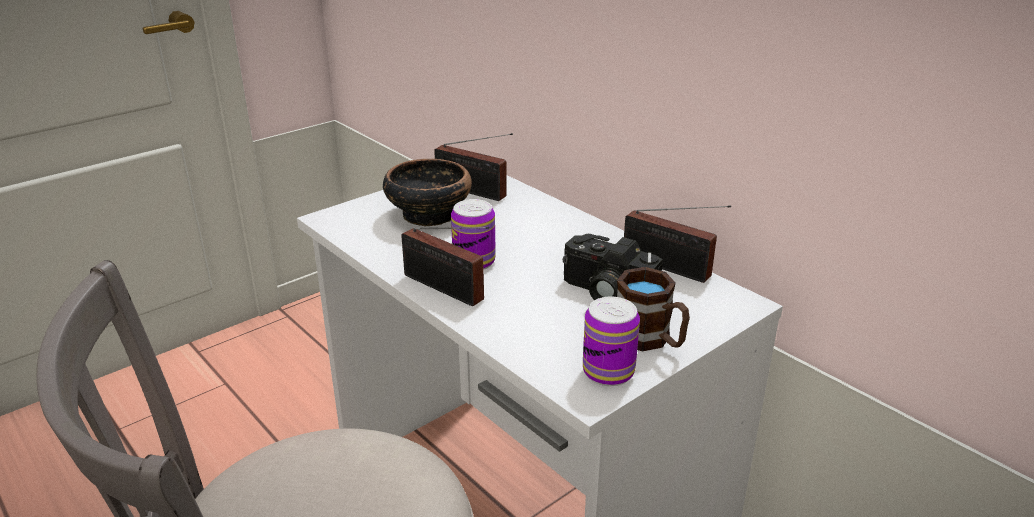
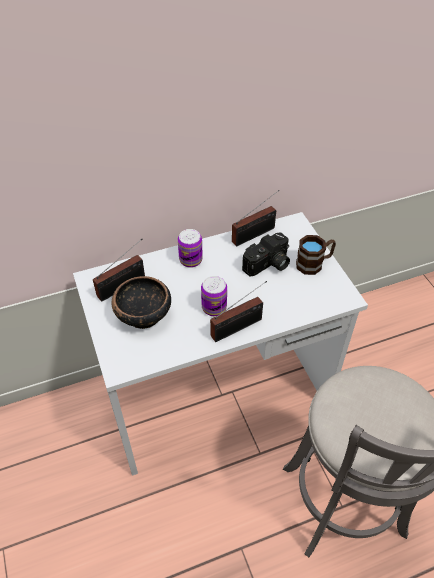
camera: 70 degrees left, 20 degrees up
can [583,297,640,386] -> can moved to [178,229,203,268]

